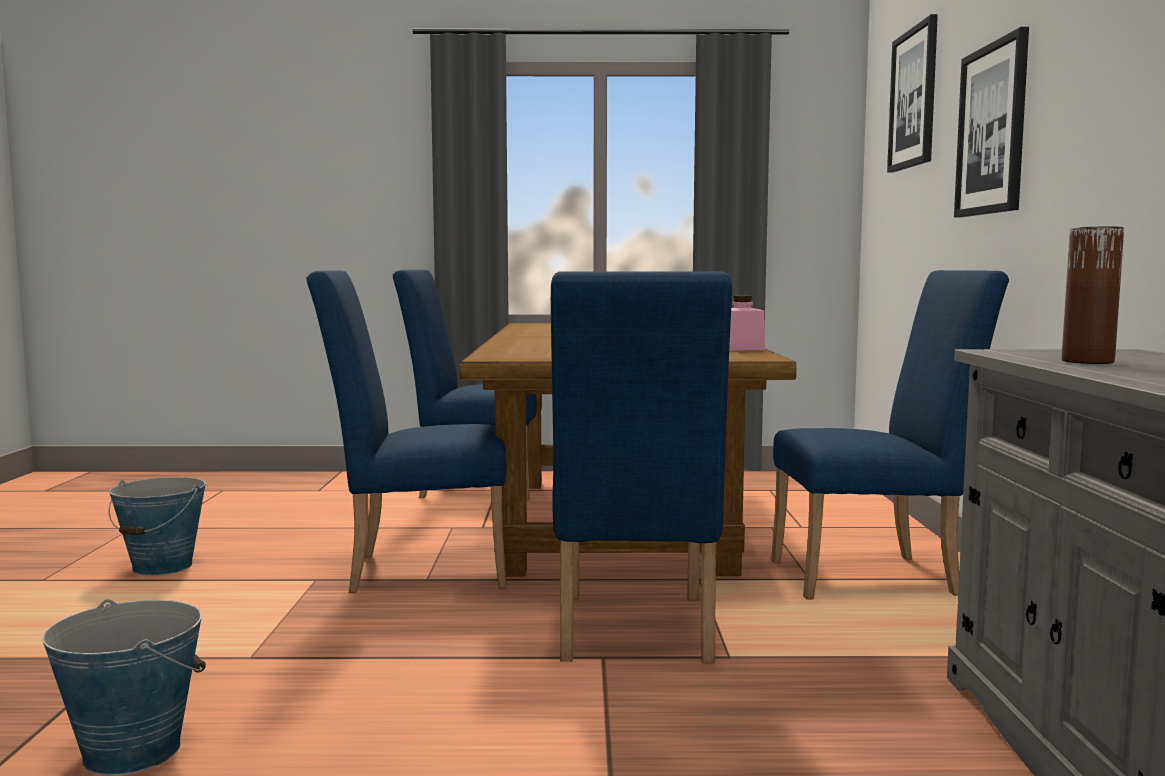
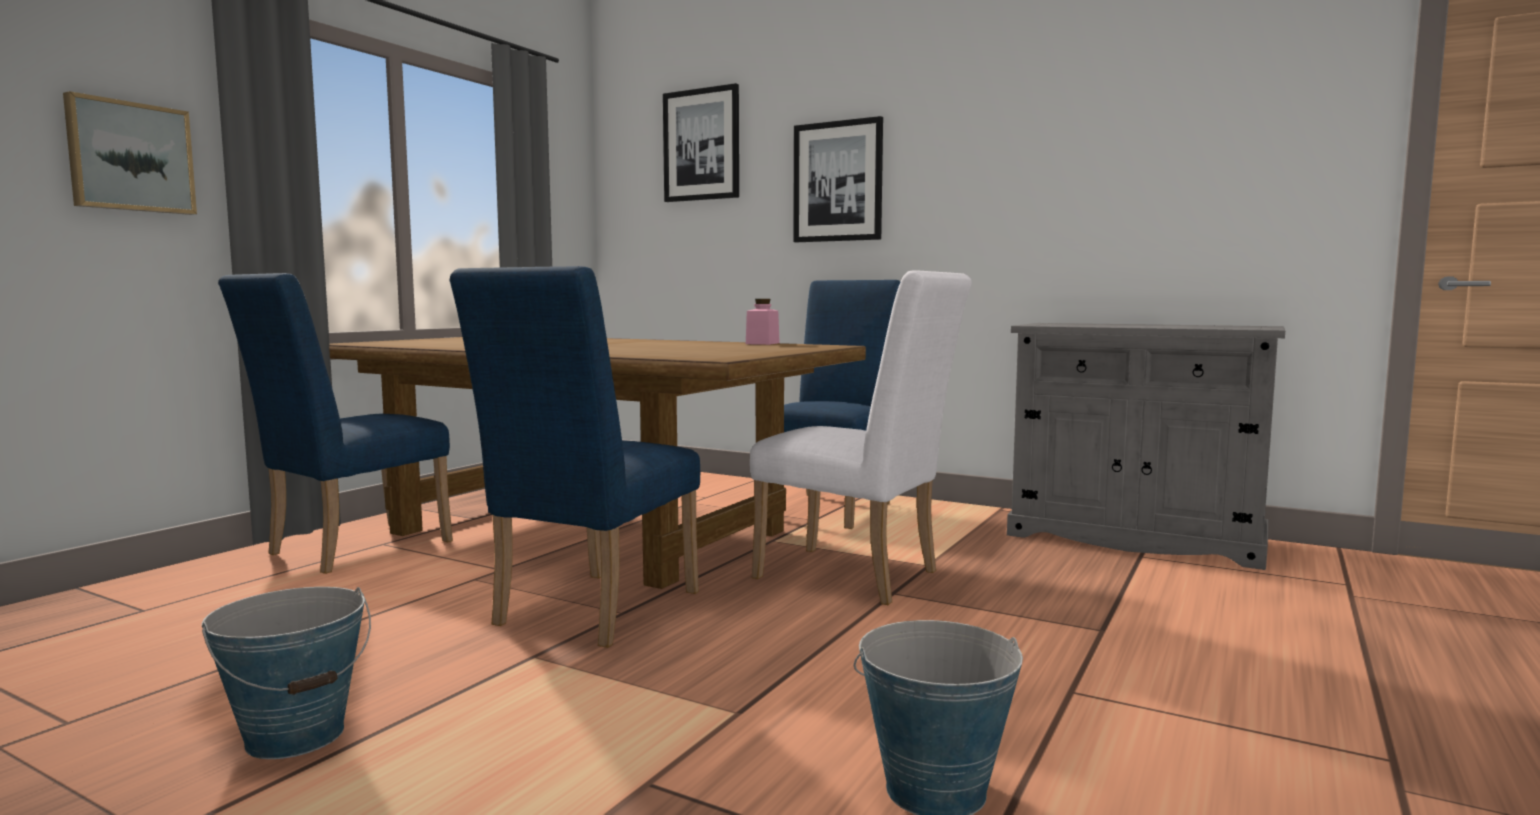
camera: 60 degrees left, 0 degrees up
blue chair [551,271,732,663] -> white chair [750,270,972,605]
brown vase [1062,227,1124,364] -> none
none -> picture [63,91,197,215]

